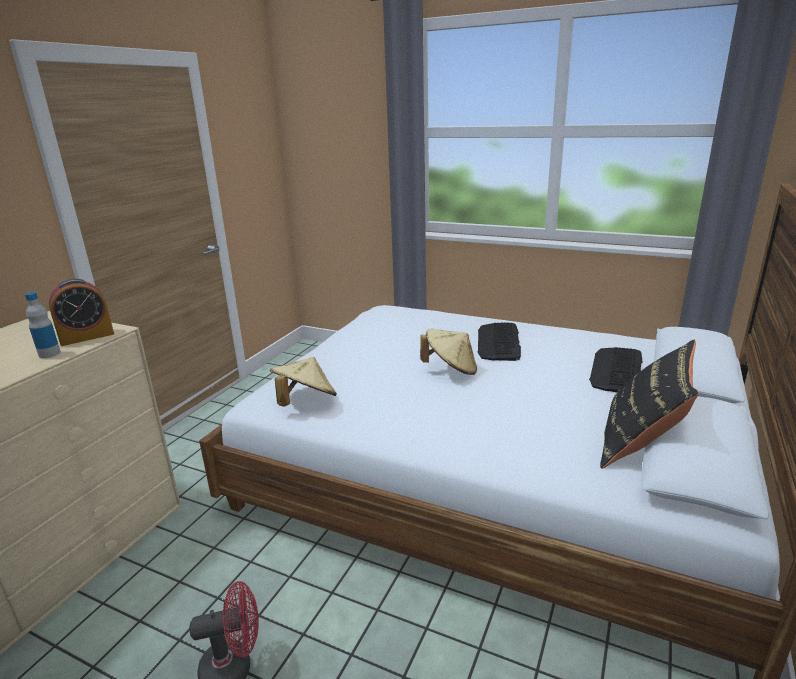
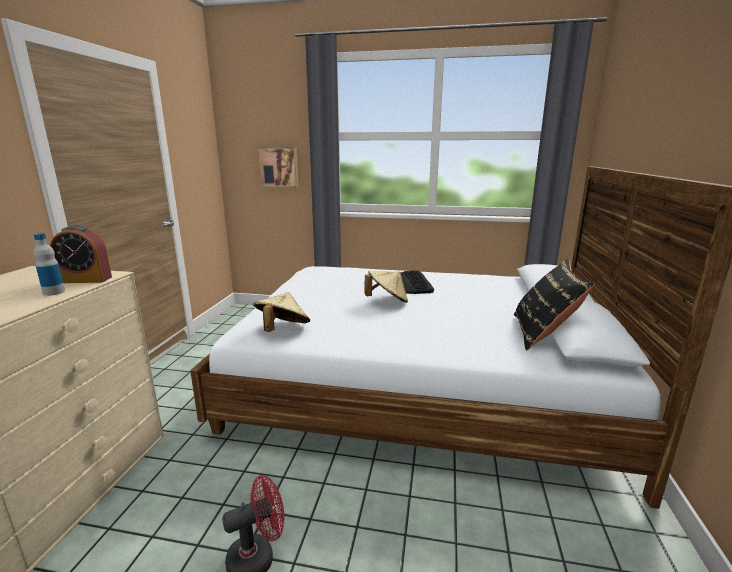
camera: 15 degrees left, 5 degrees down
alarm clock [49,279,114,346] -> alarm clock turned 45 degrees clockwise [50,225,112,283]
keyboard [589,347,643,392] -> none
none -> picture [258,147,299,188]

